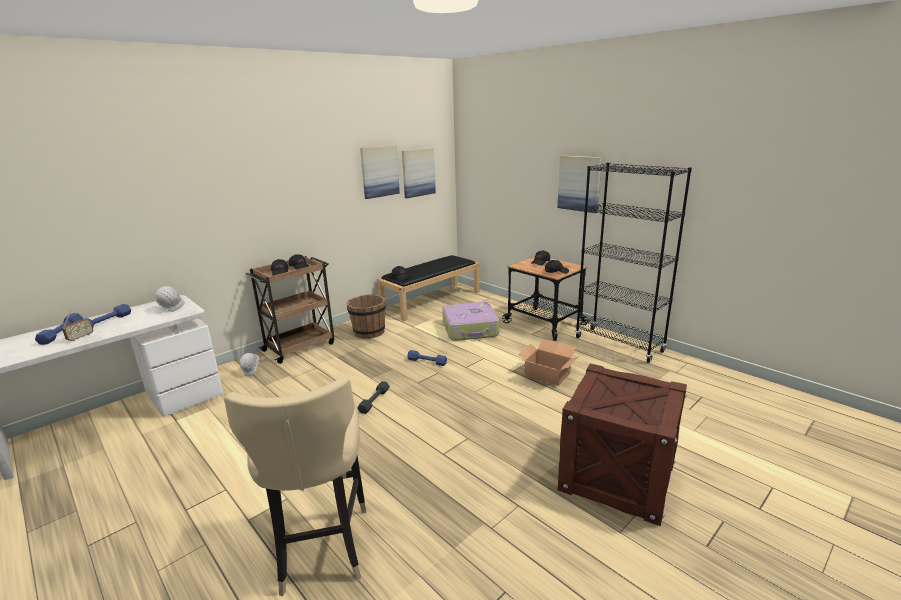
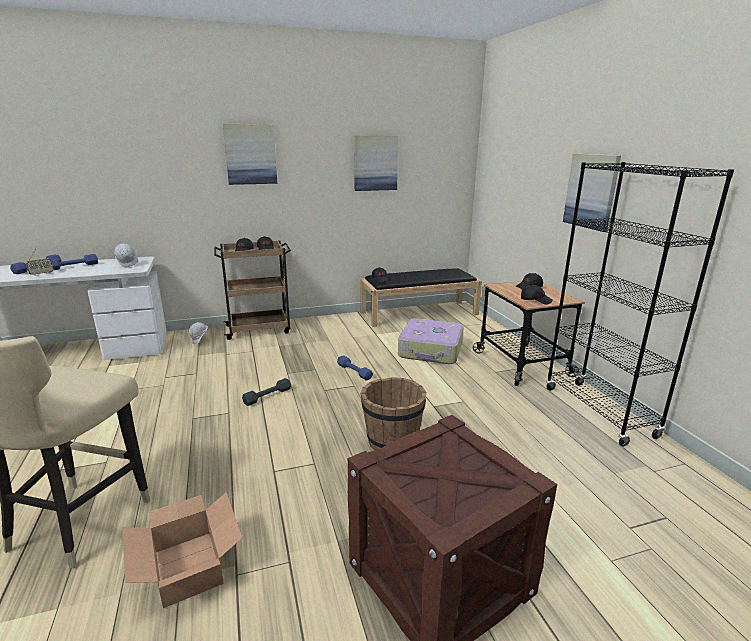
camera: 25 degrees right, 0 degrees up
brown bucket [346,295,386,339] -> brown bucket moved to [360,377,426,450]
picture [402,148,436,198] -> picture moved to [223,124,277,185]
cardboard box [519,339,578,386] -> cardboard box moved to [122,492,243,608]

